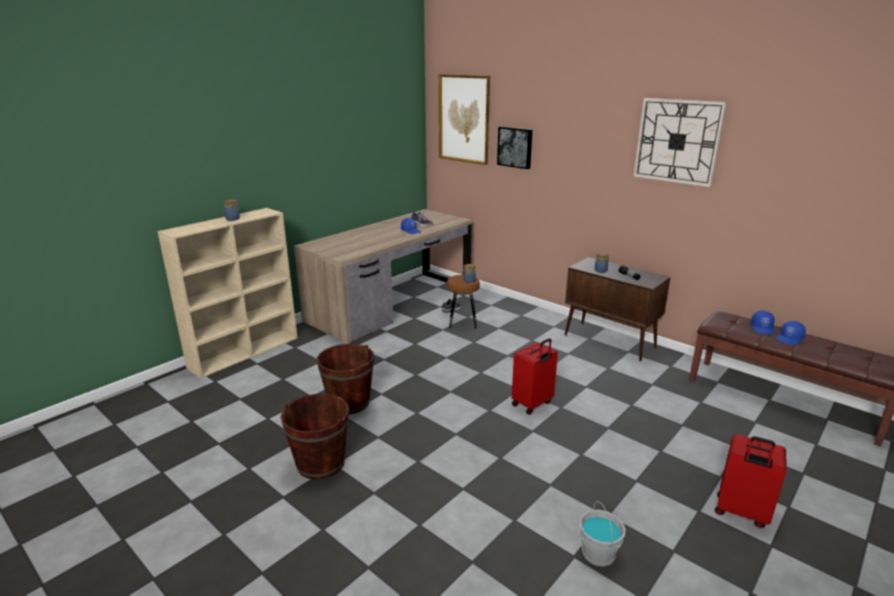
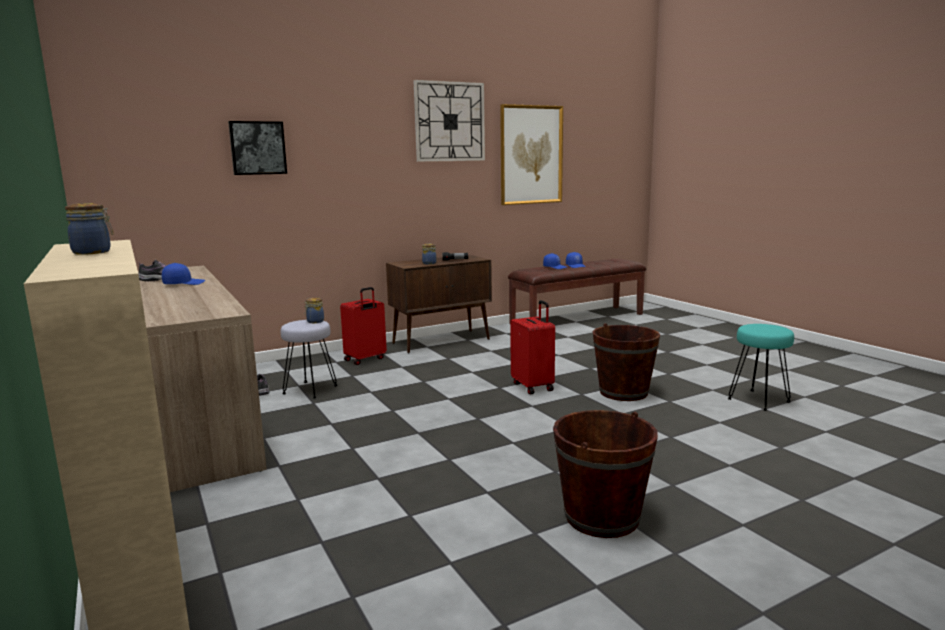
camera: 70 degrees left, 10 degrees down
brown bucket [317,344,374,414] -> brown bucket moved to [593,323,660,401]
picture [439,74,490,165] -> picture moved to [500,104,563,205]
brown stool [447,275,480,328] -> grey stool [281,320,338,399]
grey bucket [579,501,626,567] -> turquoise stool [728,324,794,411]
red suitcase [715,434,787,528] -> red suitcase moved to [340,287,387,365]

